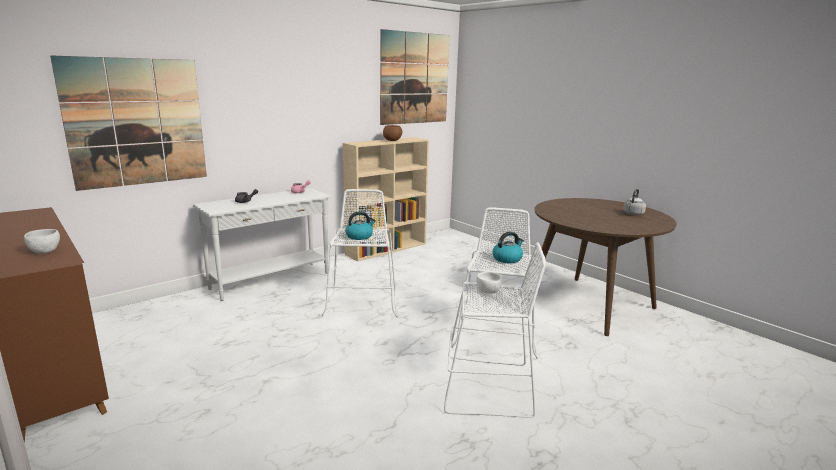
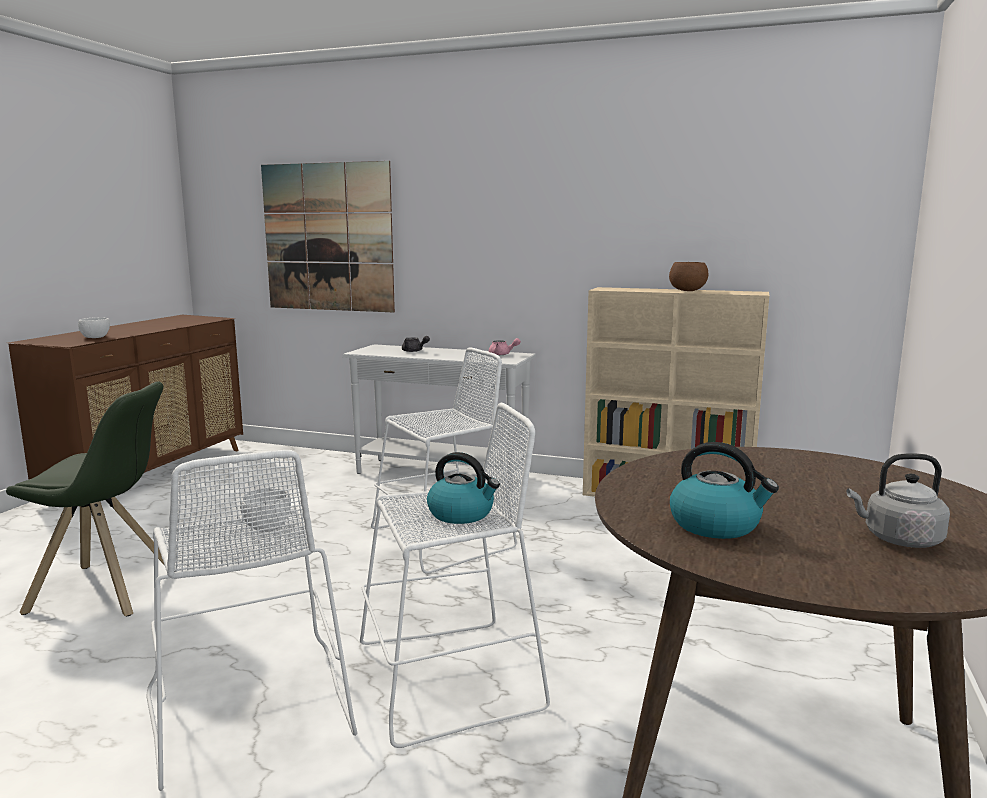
camera: 60 degrees right, 5 degrees down
kettle [345,211,376,240] -> kettle moved to [670,442,779,539]
picture [380,29,450,125] -> none
none -> green chair [6,381,176,616]

